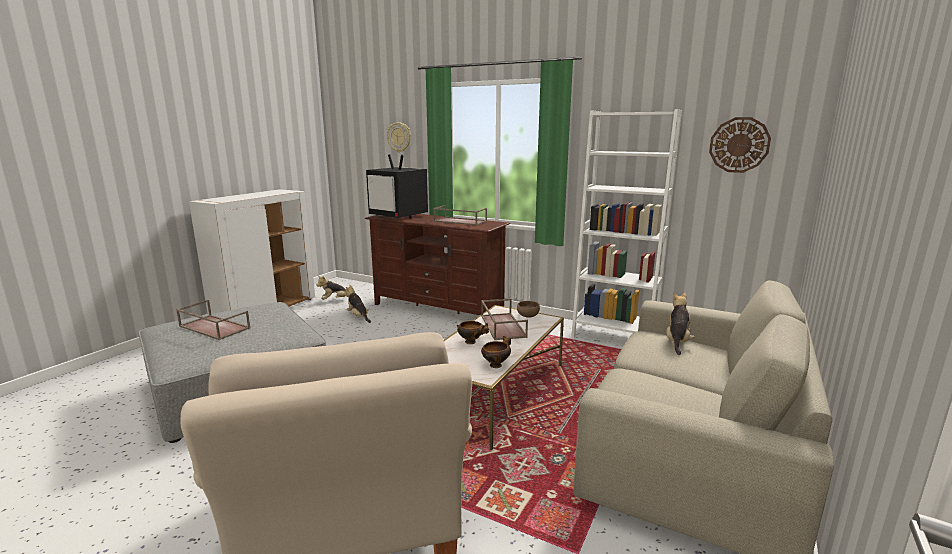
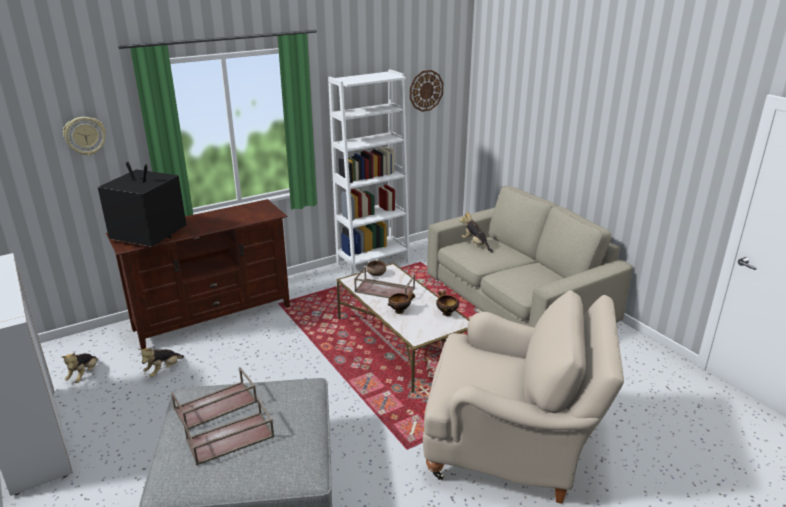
camera: 60 degrees left, 10 degrees up
plush toy [344,285,371,323] -> plush toy turned 45 degrees counterclockwise [138,348,184,377]
television [366,154,428,219] -> television turned 135 degrees counterclockwise [98,162,186,247]
brown tray [433,205,487,225] -> brown tray moved to [171,367,257,430]

